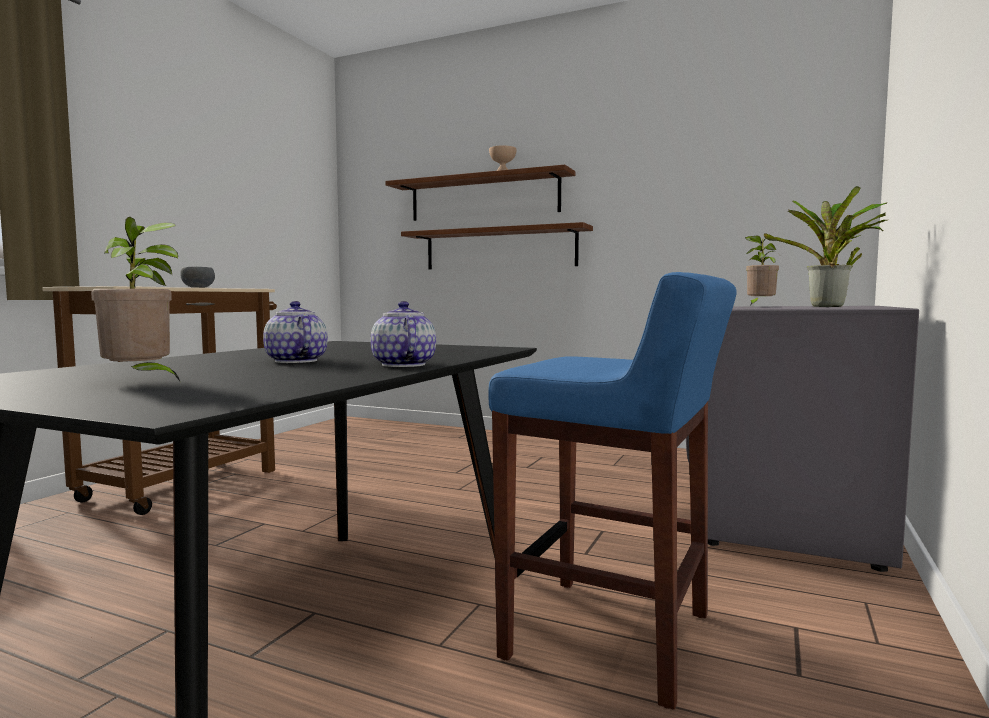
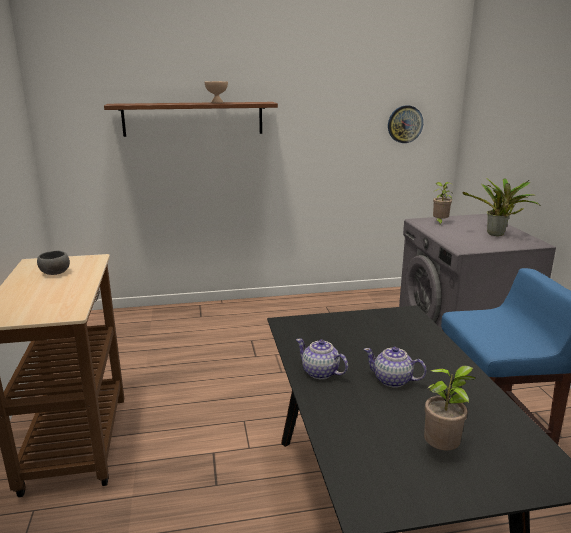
camera: 35 degrees left, 15 degrees up
teapot [370,301,436,367] -> teapot moved to [296,339,348,379]
shelf [401,222,593,269] -> none
none -> wall clock [388,105,423,143]

